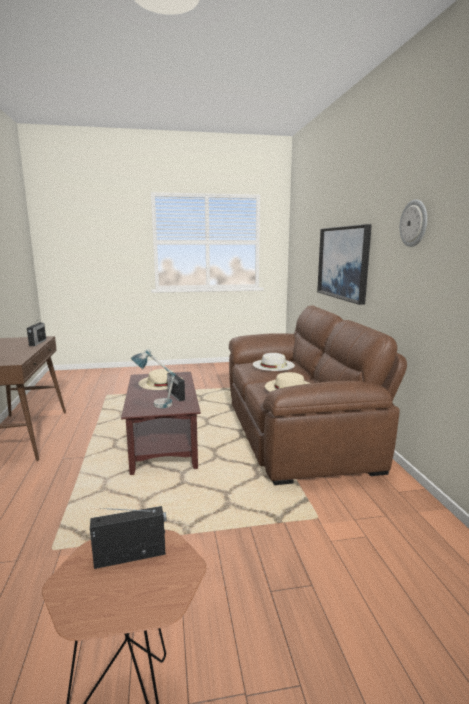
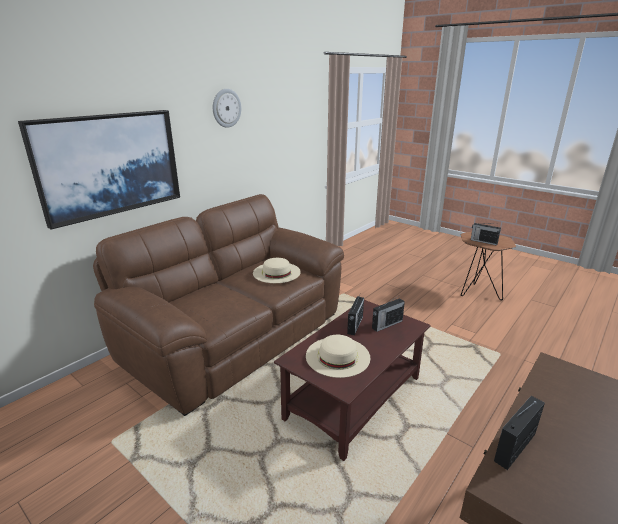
camera: 130 degrees left, 10 degrees up
table lamp [131,349,176,408] -> radio [372,297,405,332]
white hat [253,353,295,371] -> none

